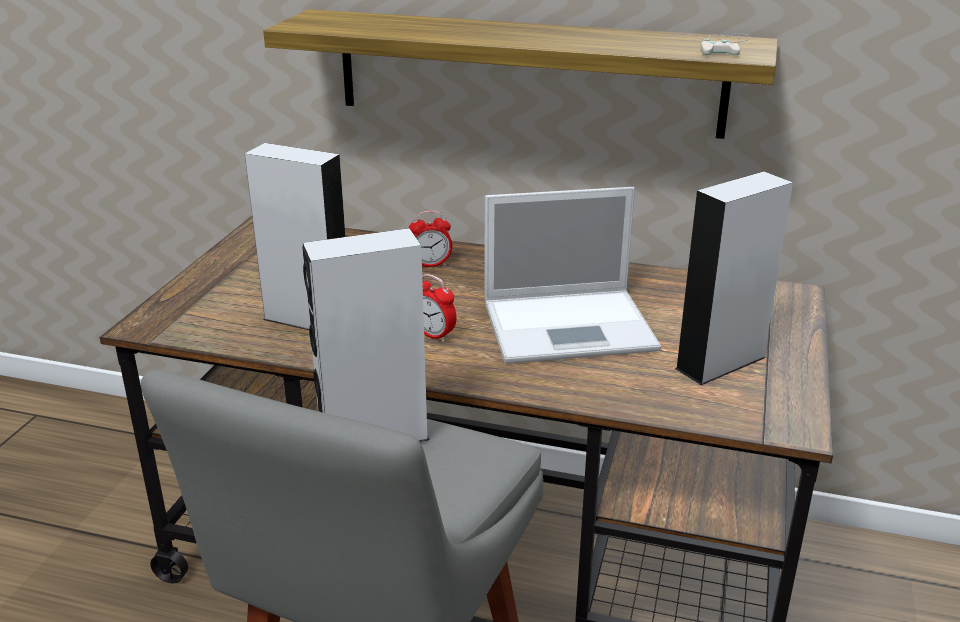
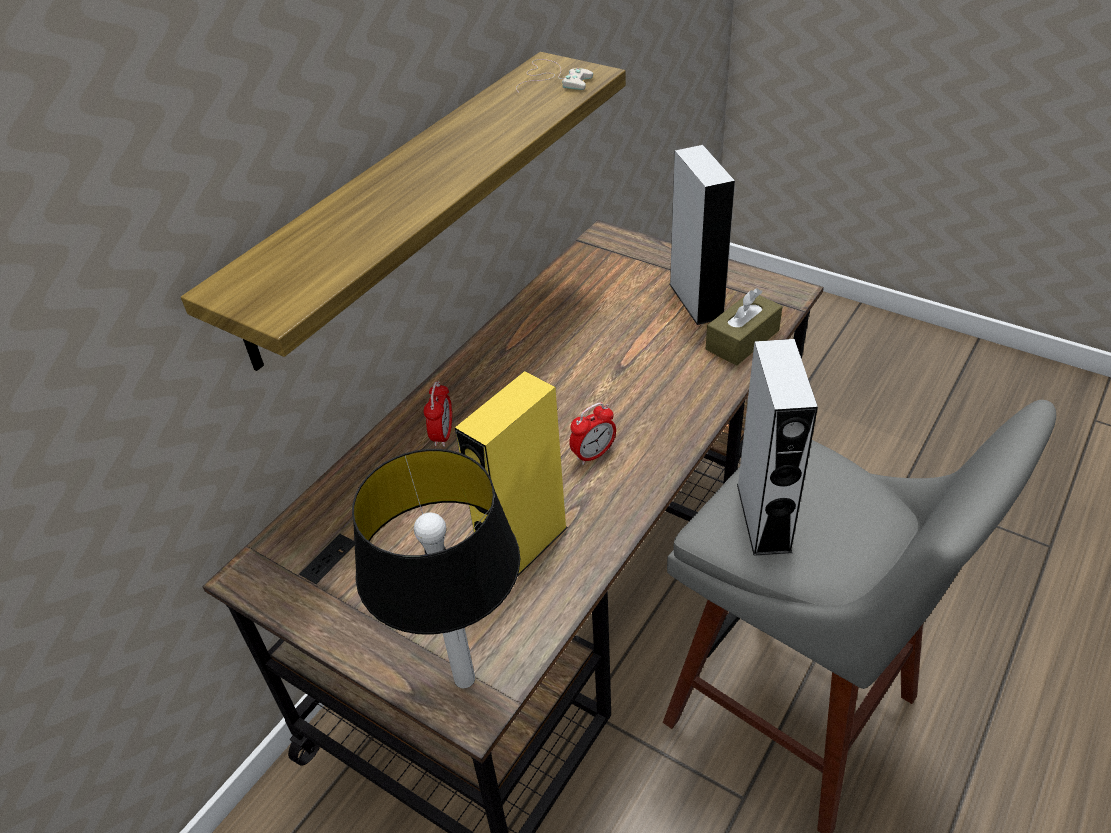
camera: 70 degrees left, 15 degrees up
grey speaker [245,143,346,330] -> yellow speaker [455,371,568,577]
laptop [484,187,661,364] -> none
none -> table lamp [352,449,520,688]
none -> brown tissue box [706,288,782,366]

